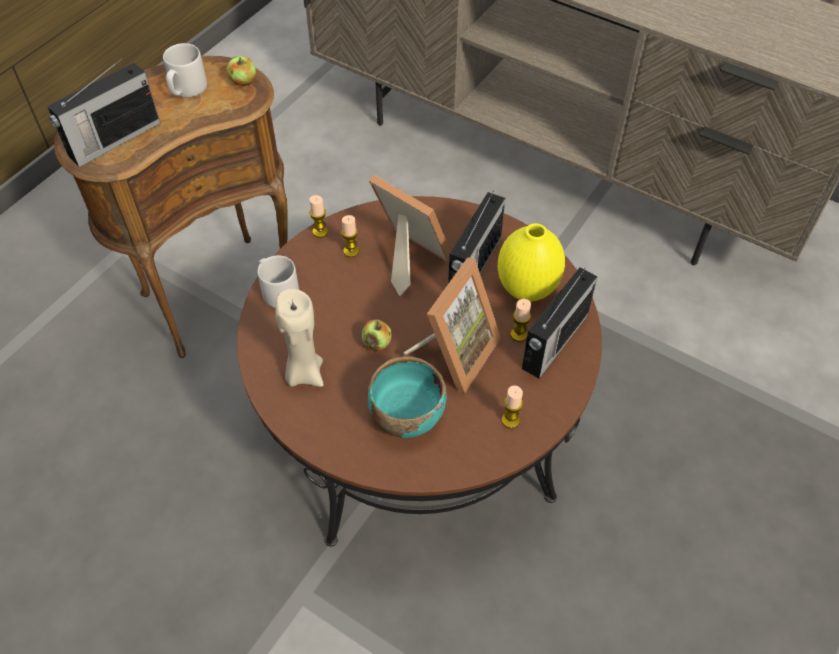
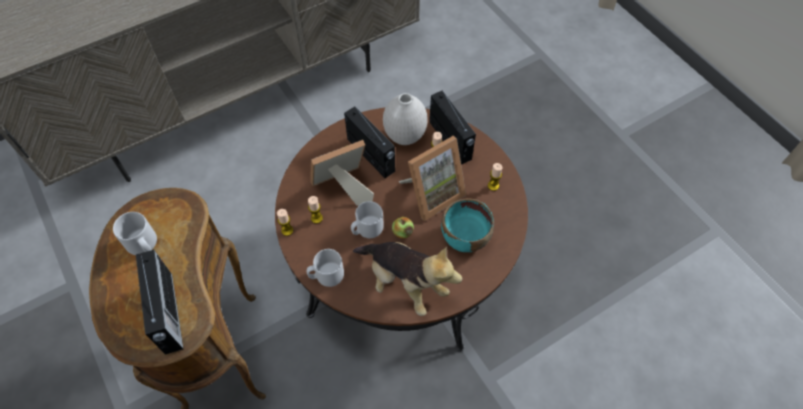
camera: 65 degrees left, 5 degrees up
apple [227,56,256,86] -> none
beige candle [276,289,324,387] -> plush toy [353,242,462,316]
picture frame [402,258,501,393] -> picture frame turned 90 degrees clockwise [399,136,466,221]
yellow vase [498,223,565,302] -> white vase [383,93,428,145]
none -> grey mug [351,201,384,238]

